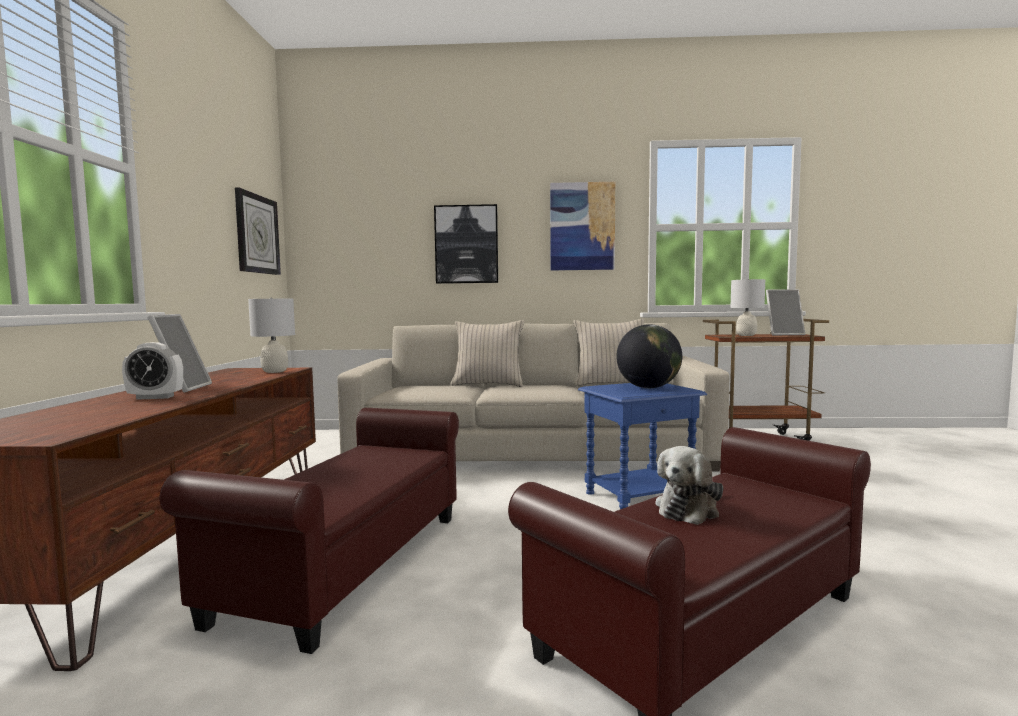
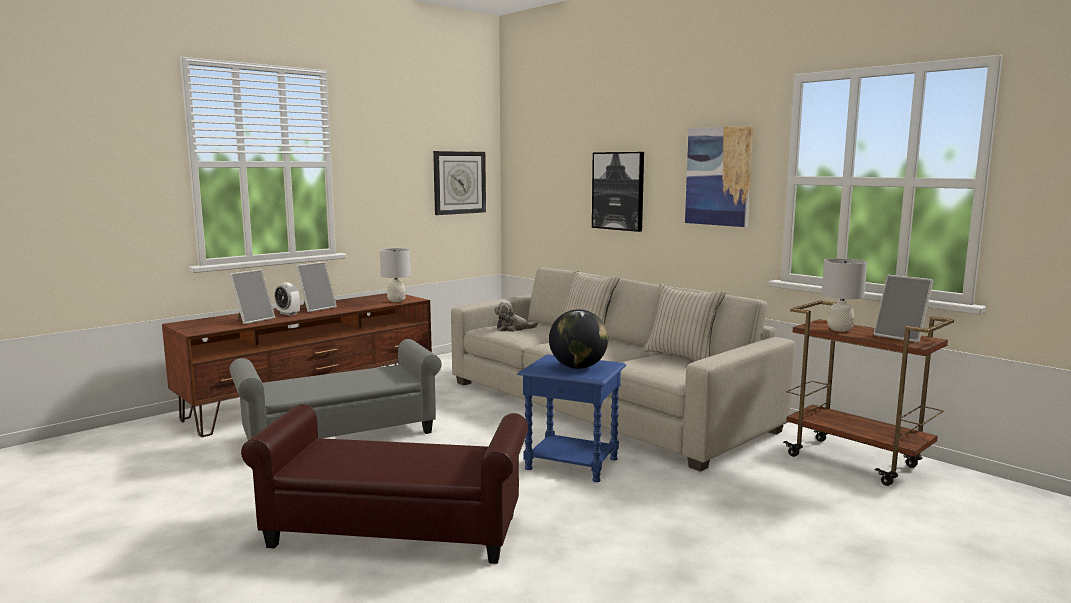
camera: 45 degrees right, 5 degrees up
brown ottoman [159,408,459,654] -> grey ottoman [229,339,442,440]
plush toy [655,446,724,525] -> plush toy moved to [494,301,538,332]
none -> picture frame [229,269,276,324]

